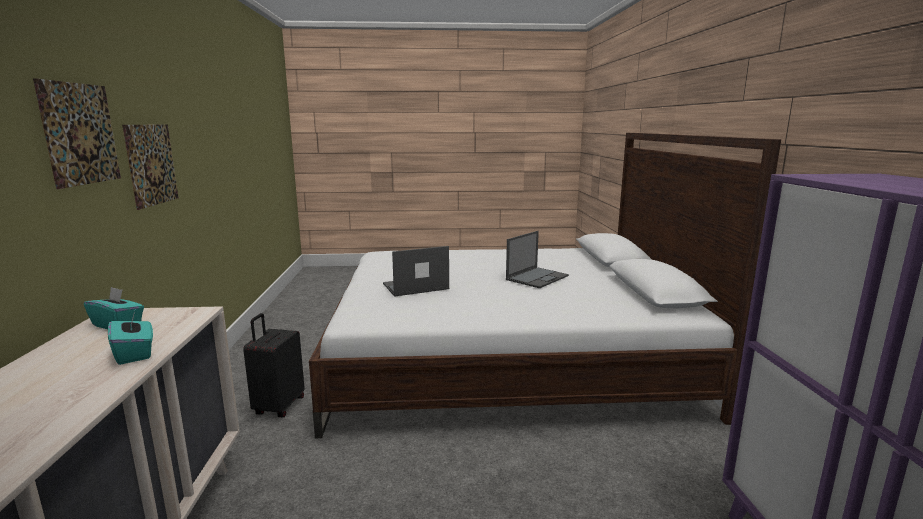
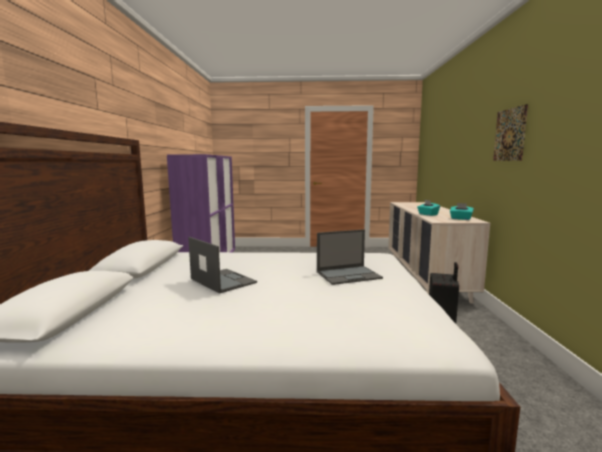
camera: 175 degrees left, 5 degrees down
picture [122,125,178,210] -> none
laptop [506,231,569,288] -> laptop turned 90 degrees clockwise [188,237,257,294]

